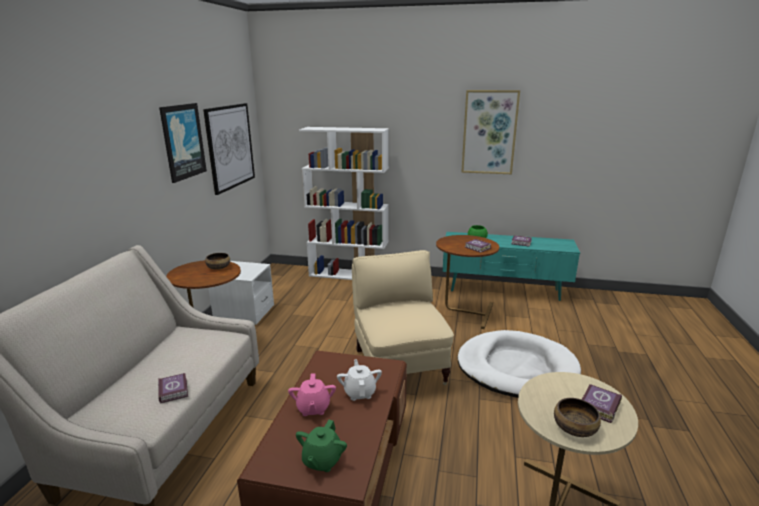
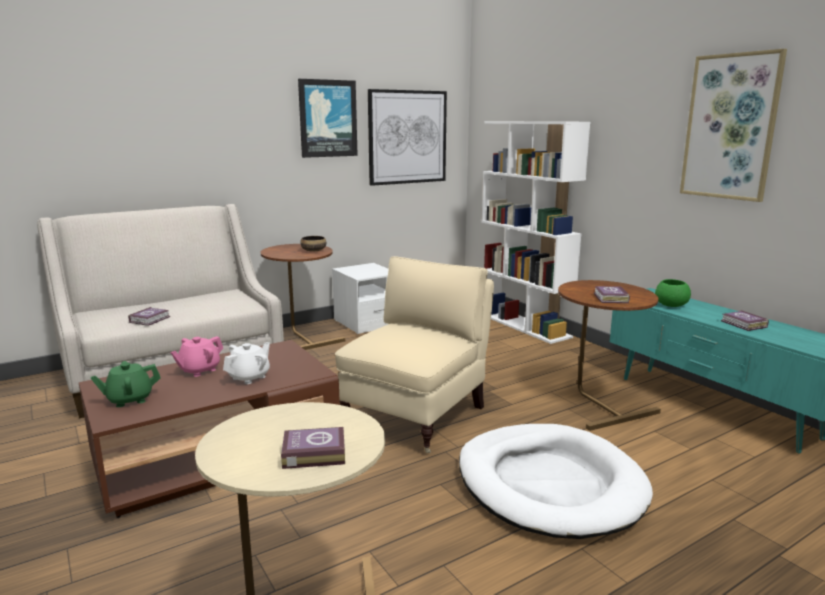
camera: 45 degrees right, 5 degrees down
bowl [554,398,601,437] -> none

